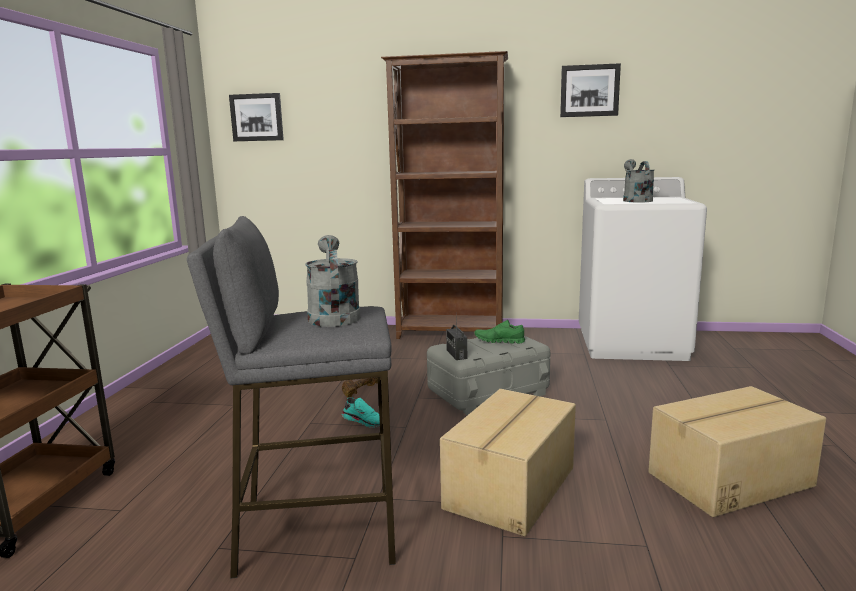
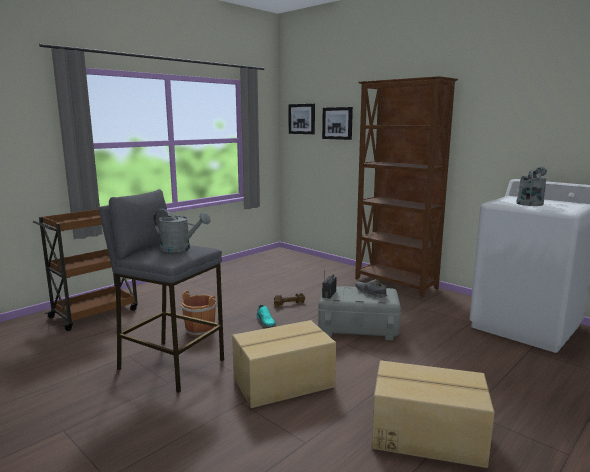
camera: 35 degrees right, 0 degrees up
grey watering can [305,235,361,327] -> grey watering can turned 90 degrees clockwise [153,209,211,253]
green shoe [474,320,525,343] -> grey shoe [355,279,387,298]
picture [560,63,621,117] -> picture moved to [322,107,353,140]
none -> brown bucket [181,291,218,337]

